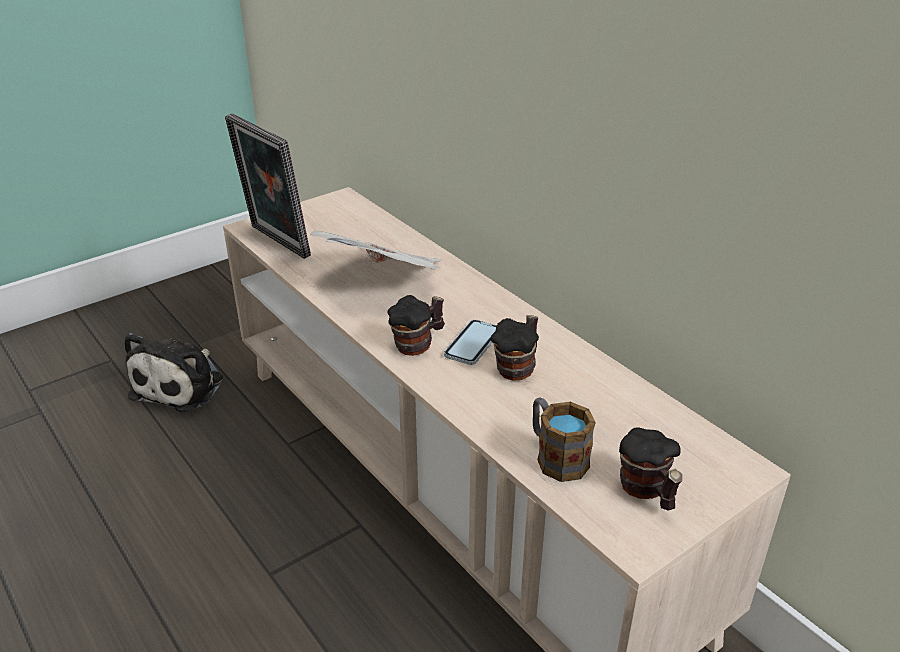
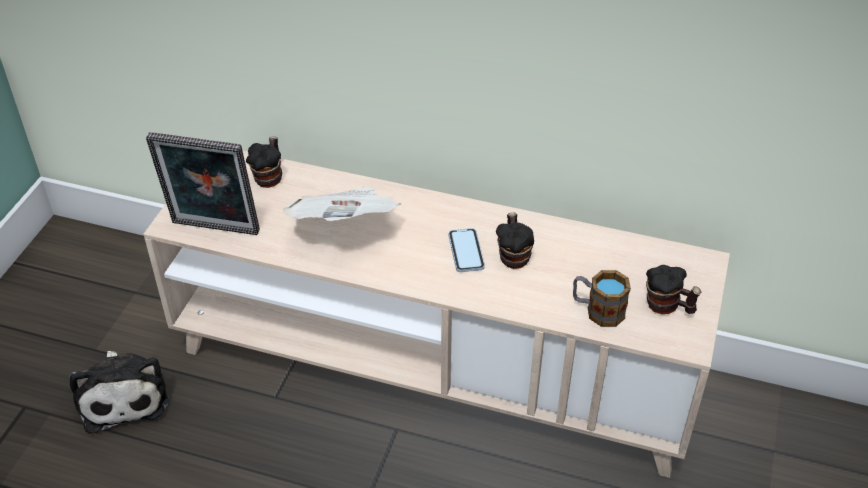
camera: 35 degrees left, 10 degrees up
mug [387,295,445,356] -> mug moved to [246,137,282,188]

